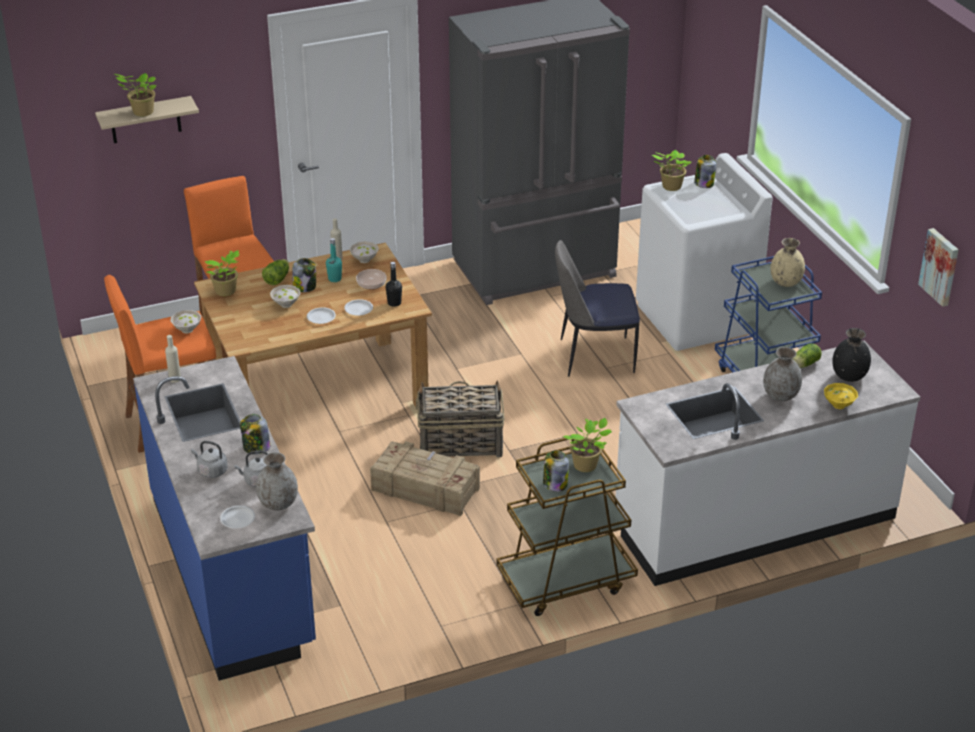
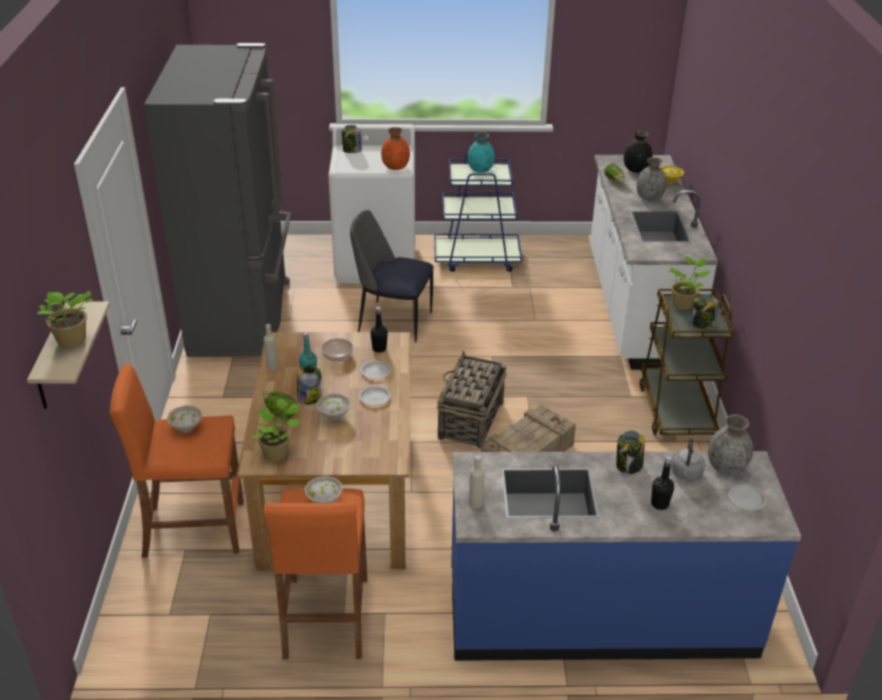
camera: 70 degrees left, 0 degrees up
grey kettle [191,441,228,478] -> black bottle [651,456,674,510]
white bowl [350,241,379,263] -> white bowl moved to [167,405,202,433]
chair [555,240,640,377] -> chair turned 90 degrees clockwise [350,210,434,343]
potted plant [652,150,691,191] -> none
beige vase [771,238,805,287] -> turquoise vase [468,132,495,173]
picture [918,228,959,307] -> none
none -> orange vase [381,127,410,170]

